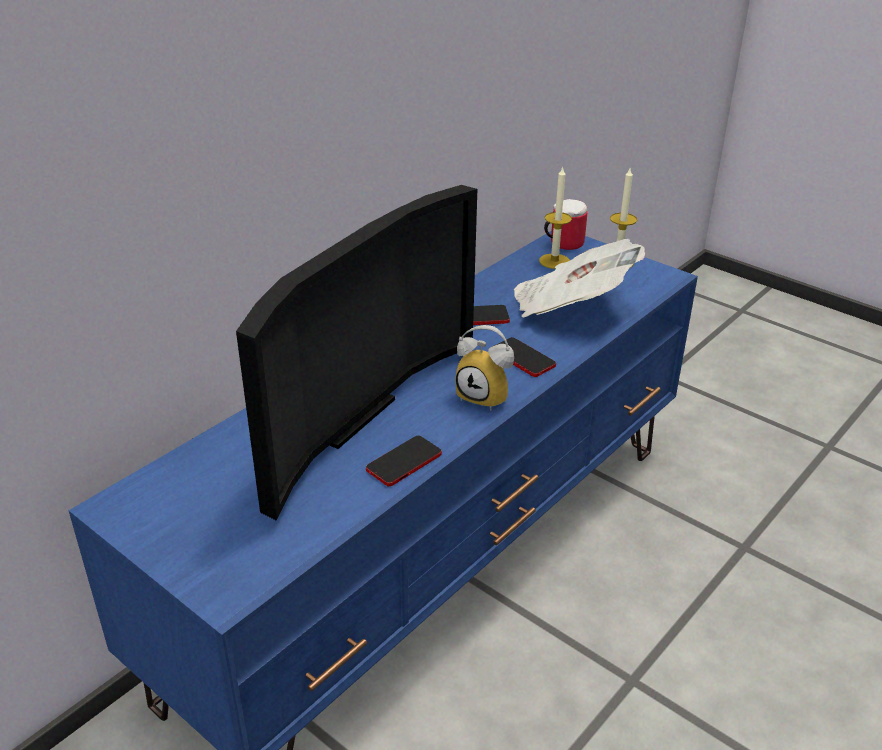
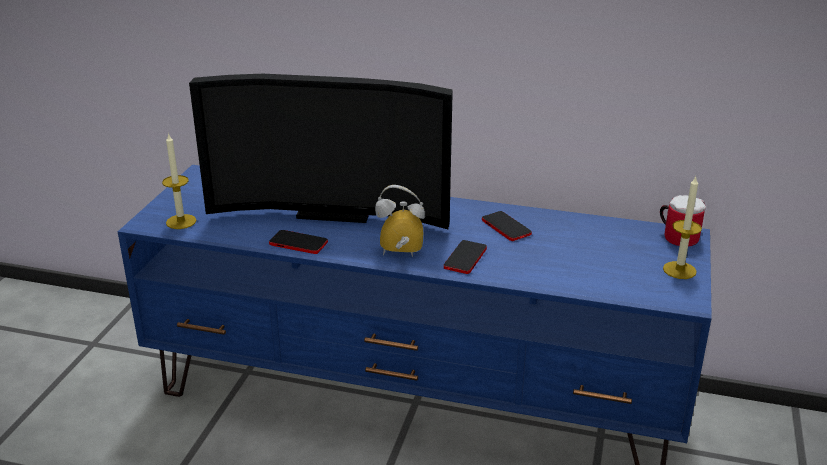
camera: 65 degrees right, 5 degrees down
alarm clock [455,325,514,411] -> alarm clock turned 90 degrees clockwise [375,185,425,257]
newspaper [514,239,645,318] -> none
candle [539,166,572,269] -> candle moved to [162,133,196,229]

